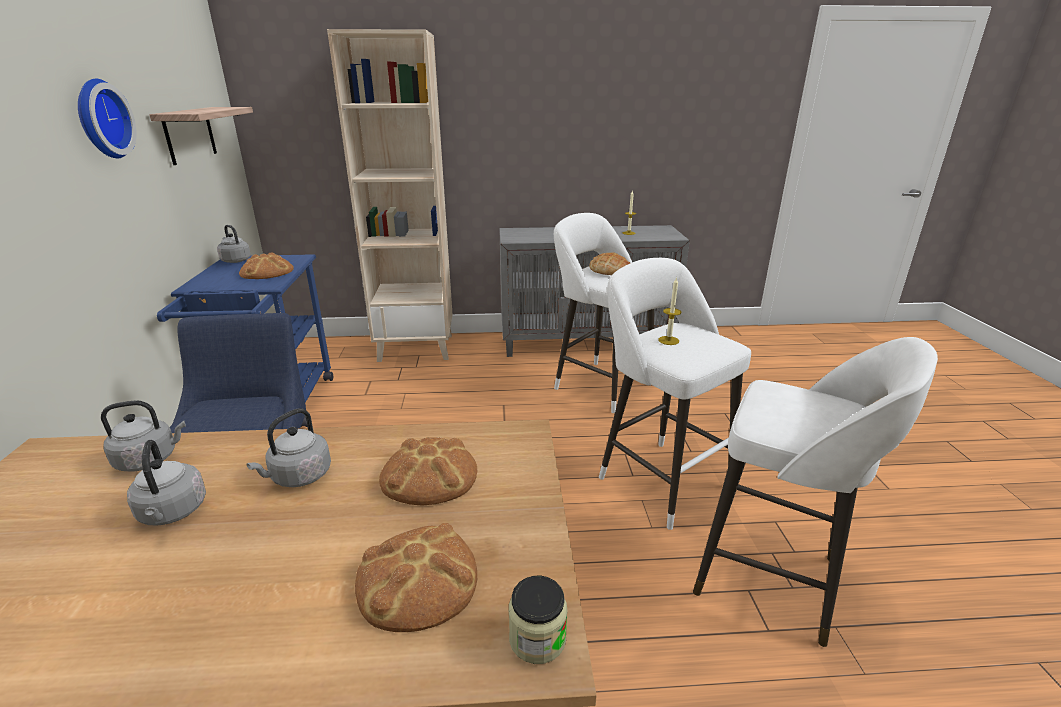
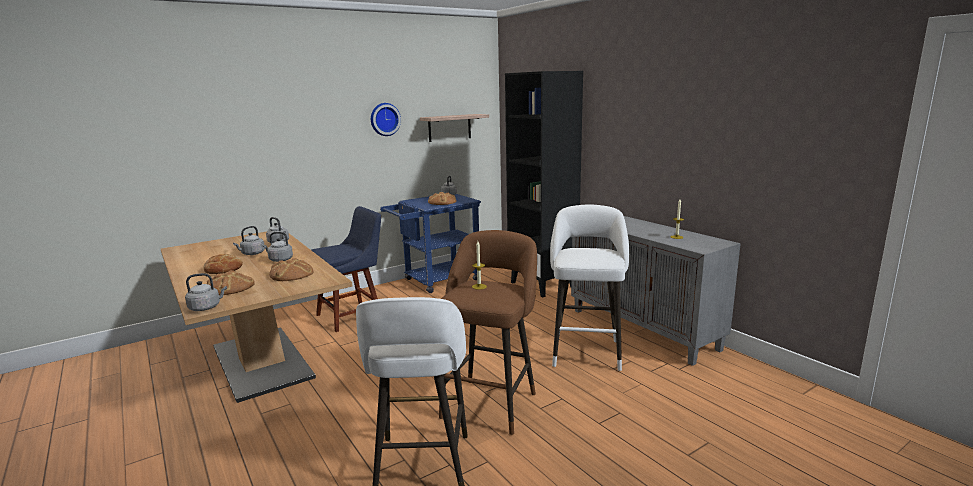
camera: 60 degrees right, 10 degrees down
beige bookcase [327,29,453,362] -> black bookcase [505,71,583,297]
jar [509,576,568,664] -> grey kettle [185,273,227,311]
bread [589,252,630,275] -> bread moved to [203,254,243,274]
white stool [599,258,751,530] -> brown stool [439,230,537,435]

